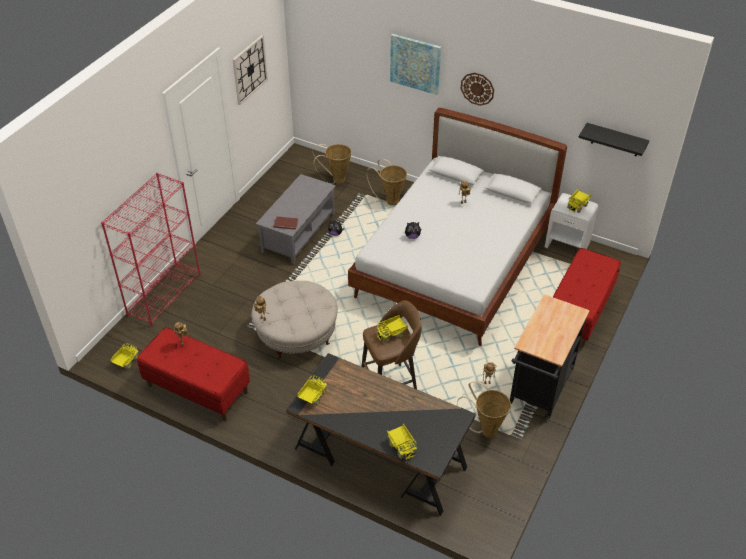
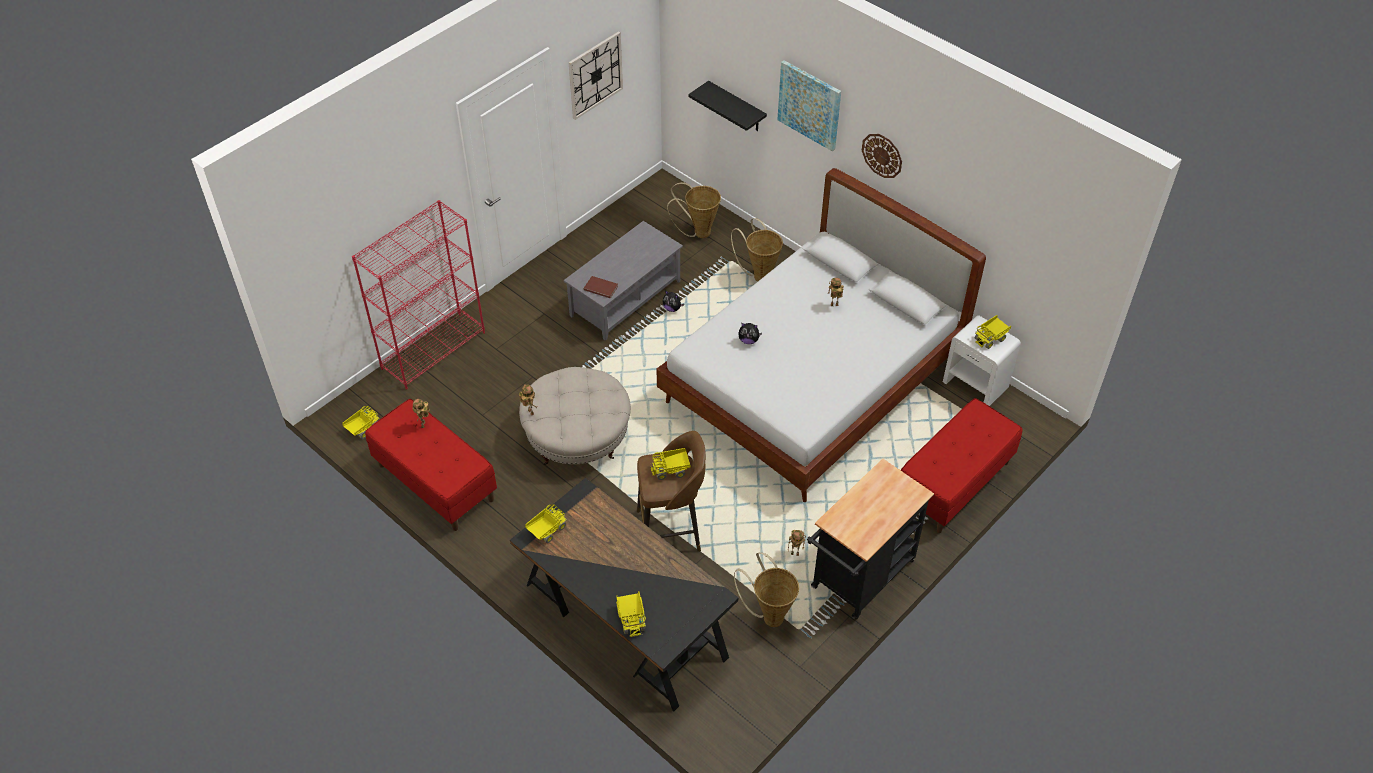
camera: 15 degrees right, 5 degrees up
black shelf [578,123,649,156] -> black shelf moved to [688,81,767,131]

